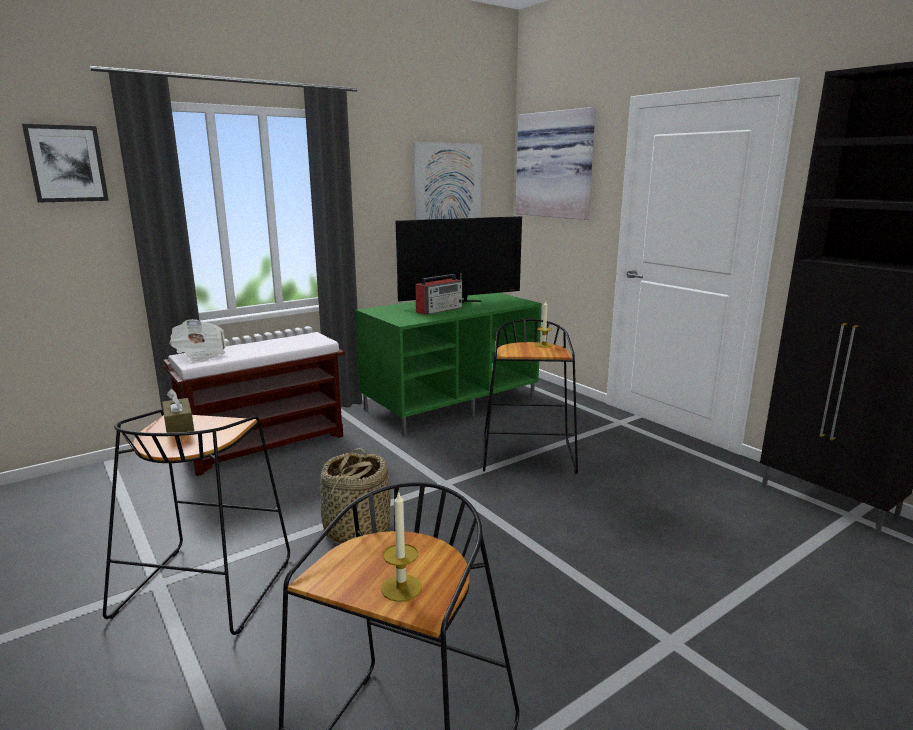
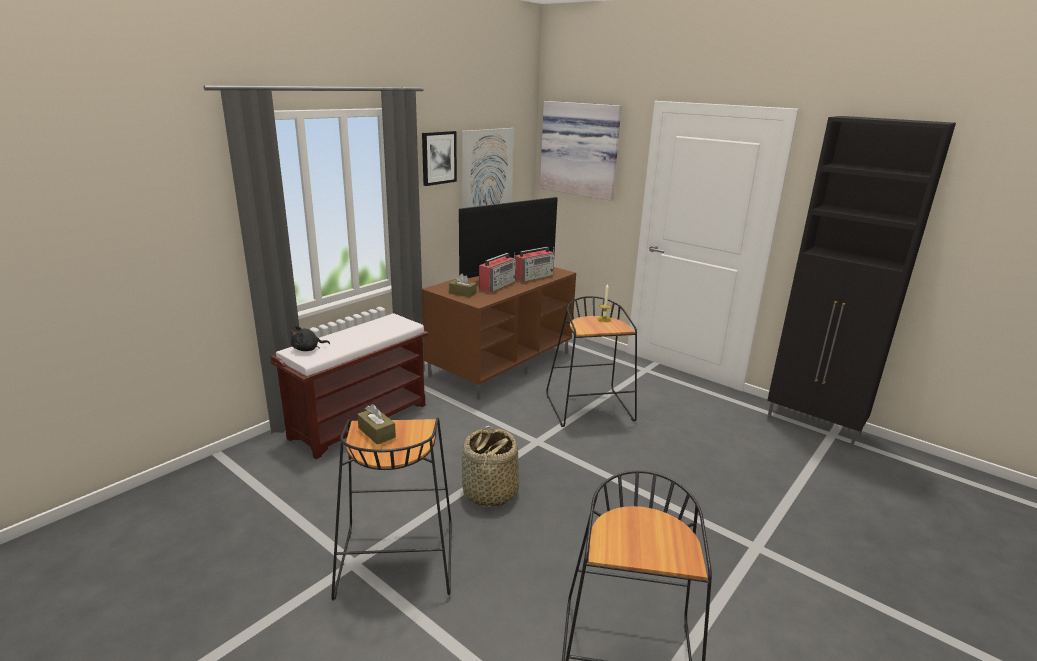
camera: 15 degrees left, 5 degrees up
picture [22,124,109,203] -> picture moved to [422,131,457,186]
newspaper [170,319,226,363] -> black plush toy [291,326,330,351]
green tv stand [355,293,542,436] -> brown tv stand [422,267,576,400]
candle [382,491,422,602] -> none
none -> brown tissue box [449,274,477,297]
none -> radio [515,246,554,282]

